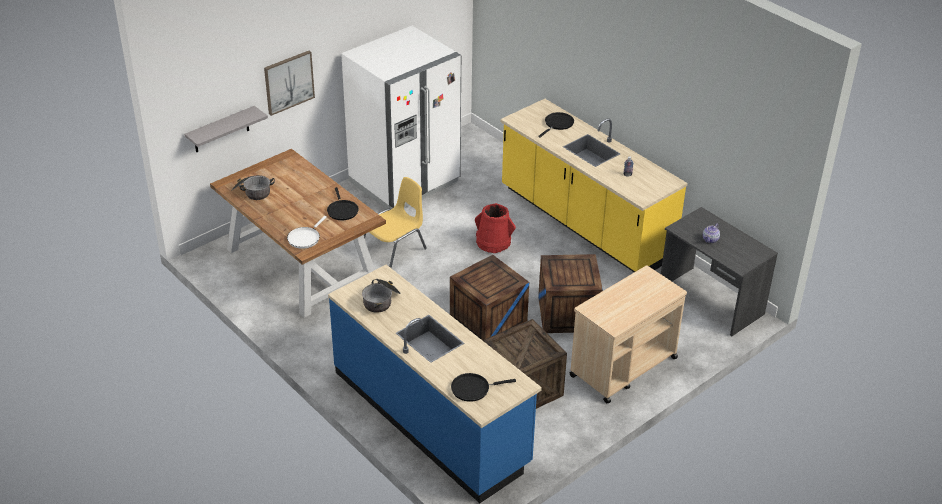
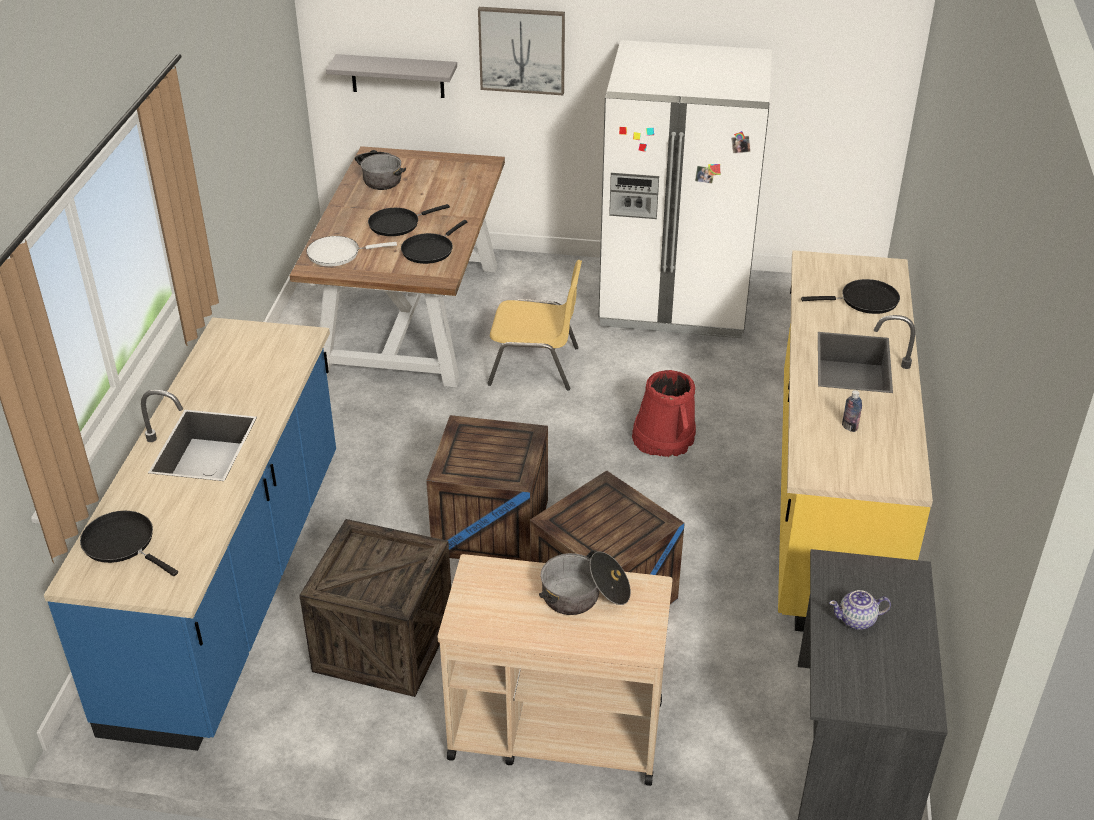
camera: 50 degrees right, 0 degrees up
cooking pot [362,279,401,313] -> cooking pot moved to [539,550,631,615]
none -> black frying pan [368,204,450,236]

